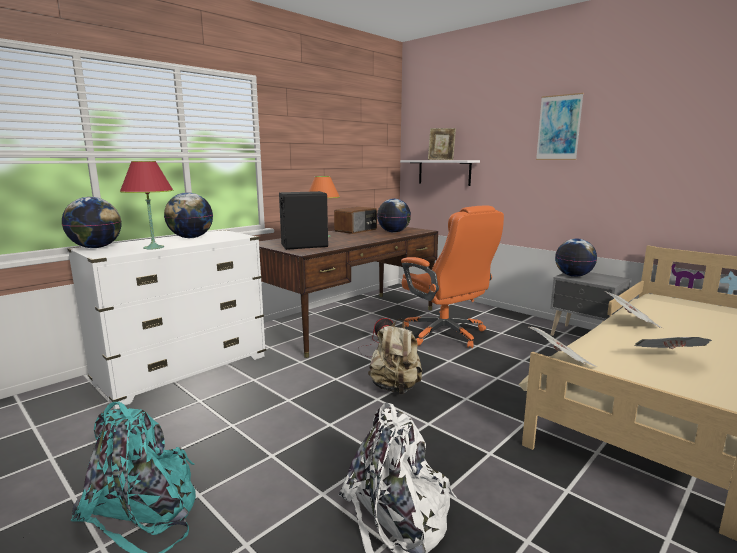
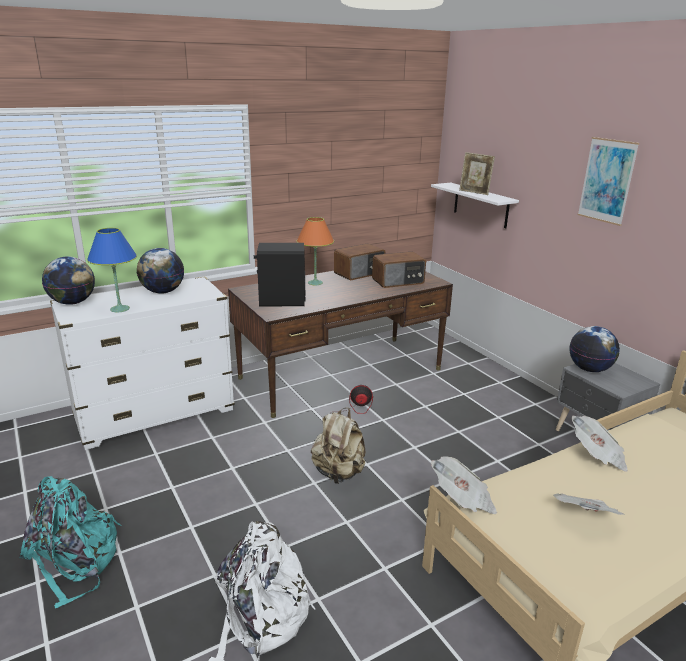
camera: 15 degrees right, 10 degrees up
red table lamp [120,161,174,249] -> blue table lamp [87,228,137,312]
globe [377,199,411,233] -> radio [372,252,426,288]
orange office chair [401,205,504,348] -> none

